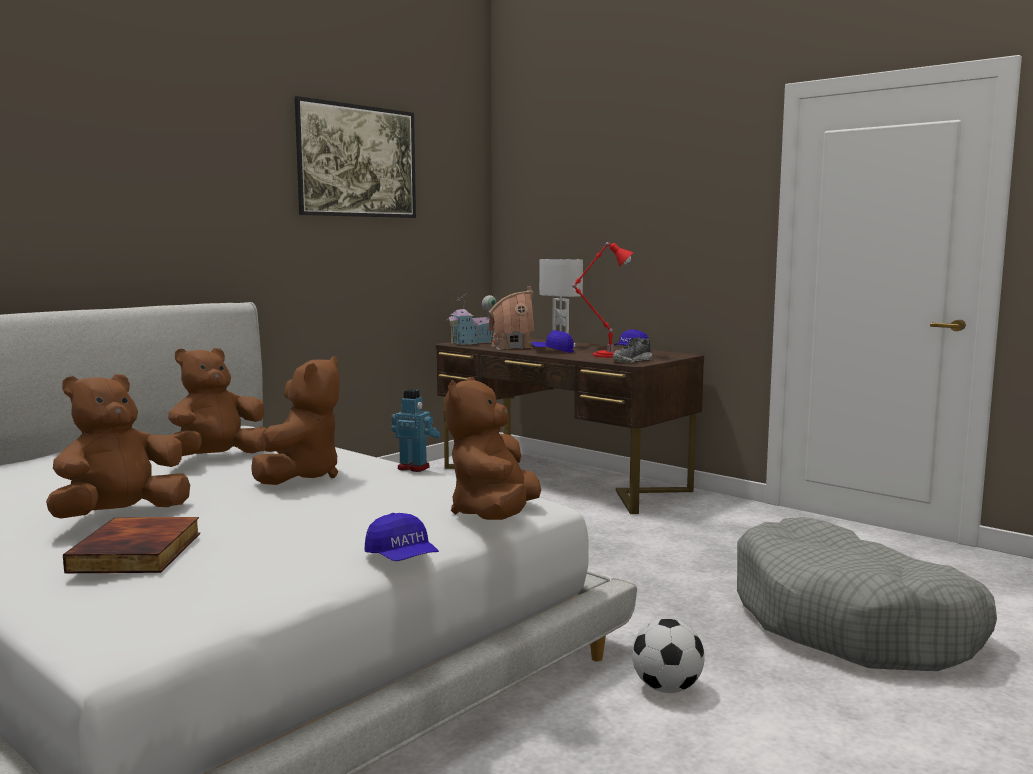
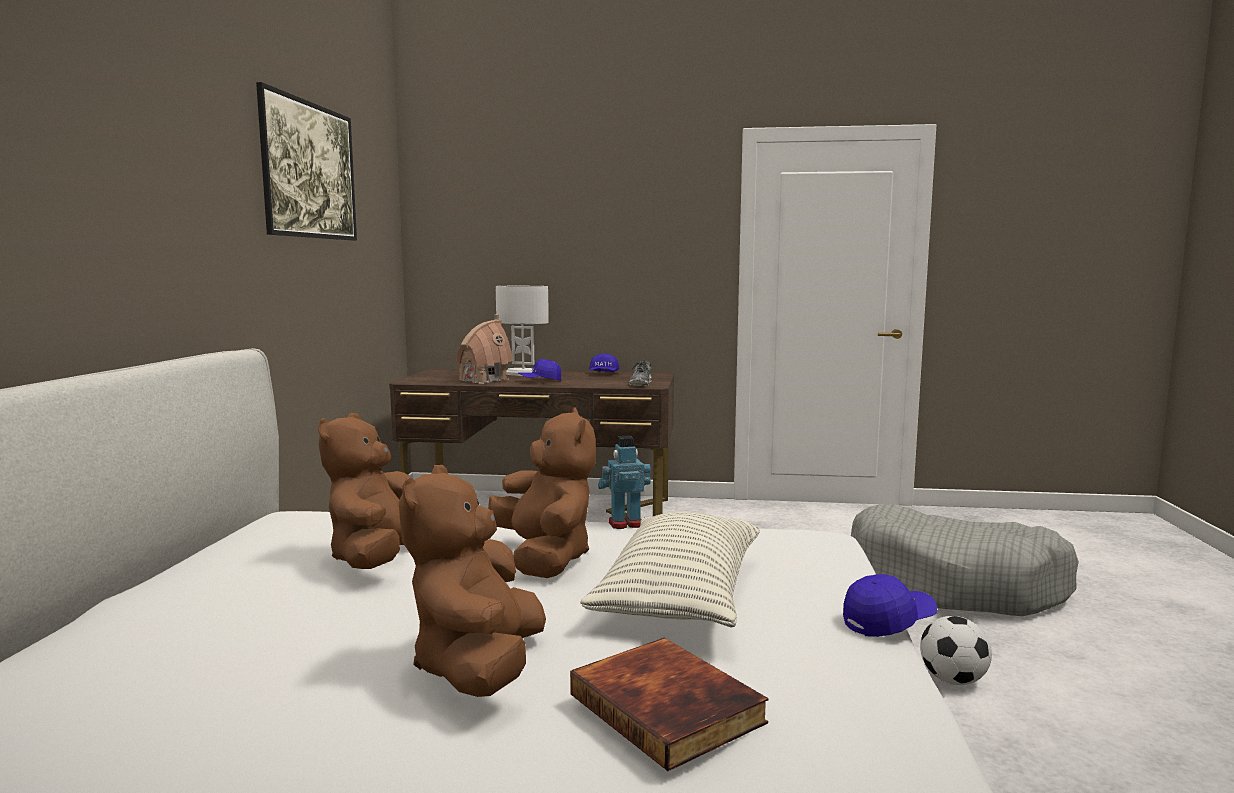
camera: 35 degrees left, 0 degrees up
blue cap [365,513,439,561] -> blue cap turned 45 degrees counterclockwise [843,574,937,637]
brown plush toy [445,377,541,520] -> none
toy house [447,293,497,345] -> none
red table lamp [572,242,634,358] -> none
none -> pillow [580,511,760,627]

